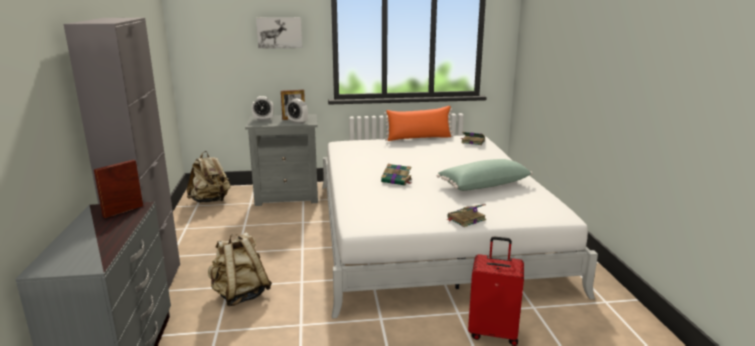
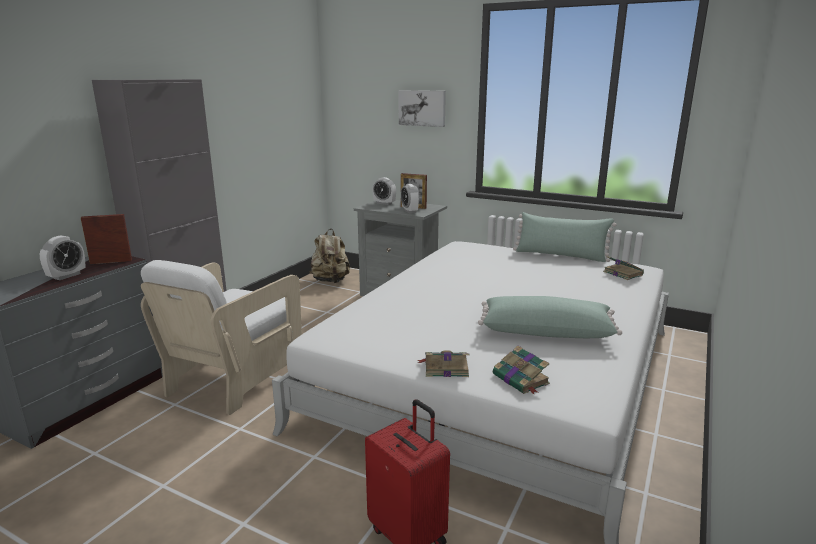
camera: 35 degrees right, 0 degrees up
beige backpack [208,232,272,306] -> white armchair [141,260,302,415]
book [381,164,412,186] -> book moved to [493,346,550,394]
orange pillow [384,106,454,141] -> green pillow [513,212,616,262]
none -> alarm clock [40,236,85,280]

